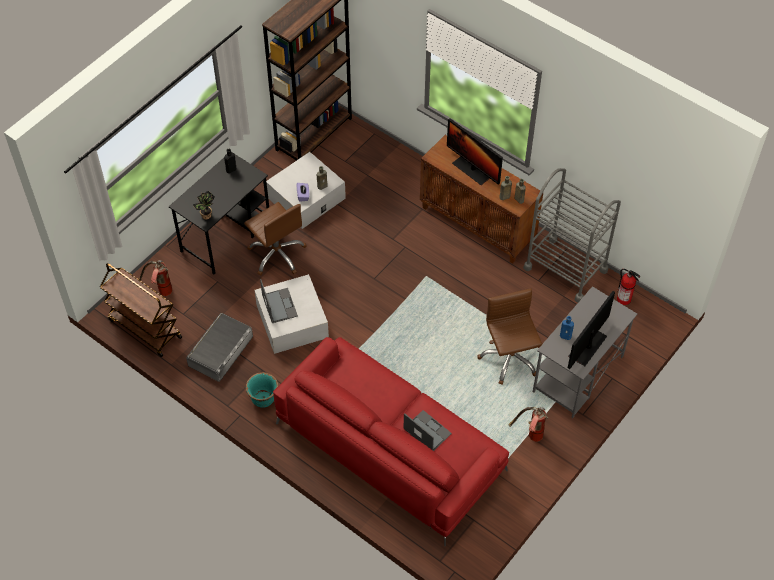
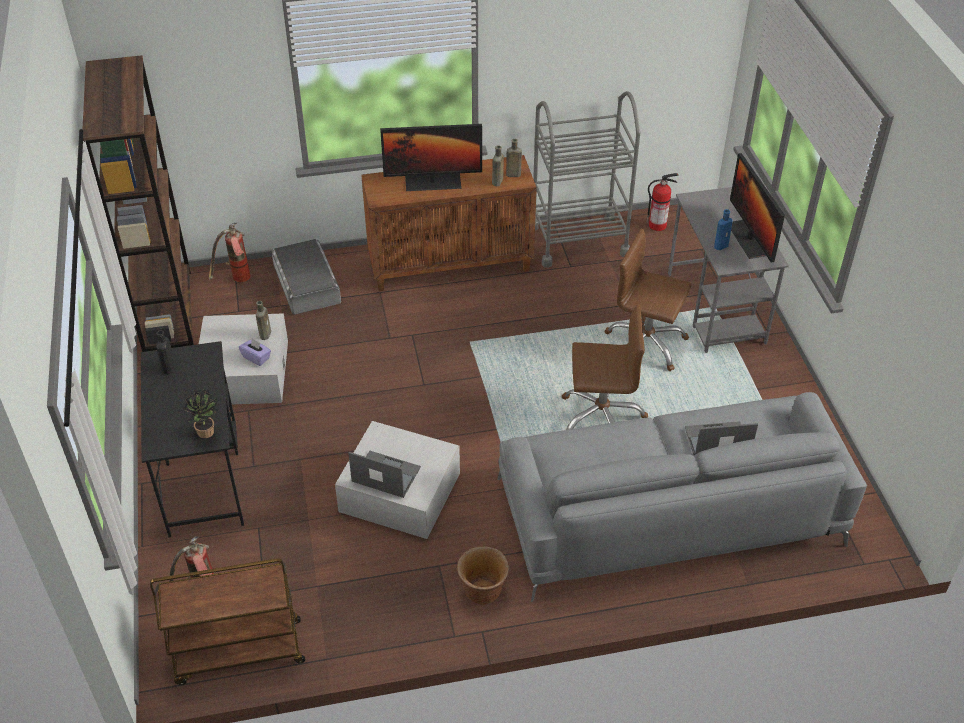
camera: 50 degrees left, 10 degrees down
grey storage box [186,313,253,382] -> grey storage box moved to [272,239,341,315]
brown office chair [244,202,307,276] -> brown office chair moved to [562,304,648,430]
turquoise planter [246,372,278,408] -> brown planter [457,546,509,605]
red sofa [273,337,509,546] -> grey sofa [498,392,867,602]
fire extinguisher [509,407,548,442] -> fire extinguisher moved to [209,223,251,282]

